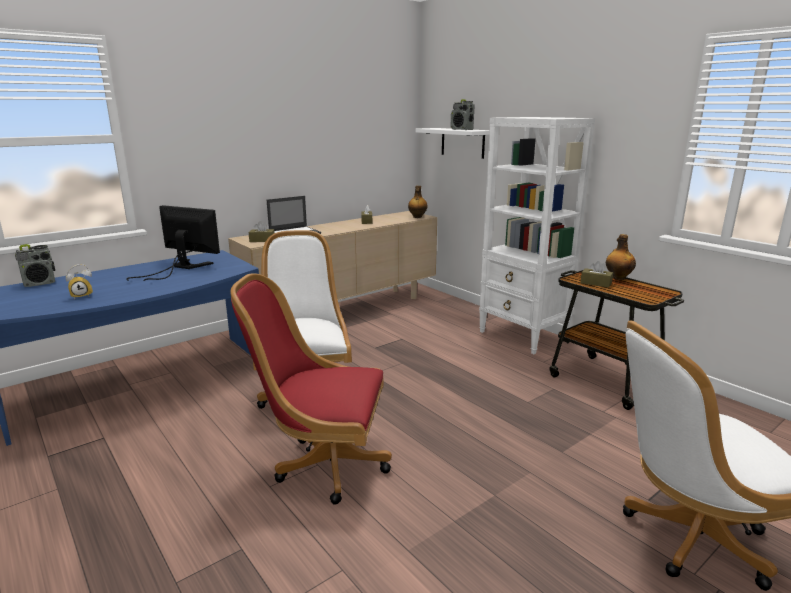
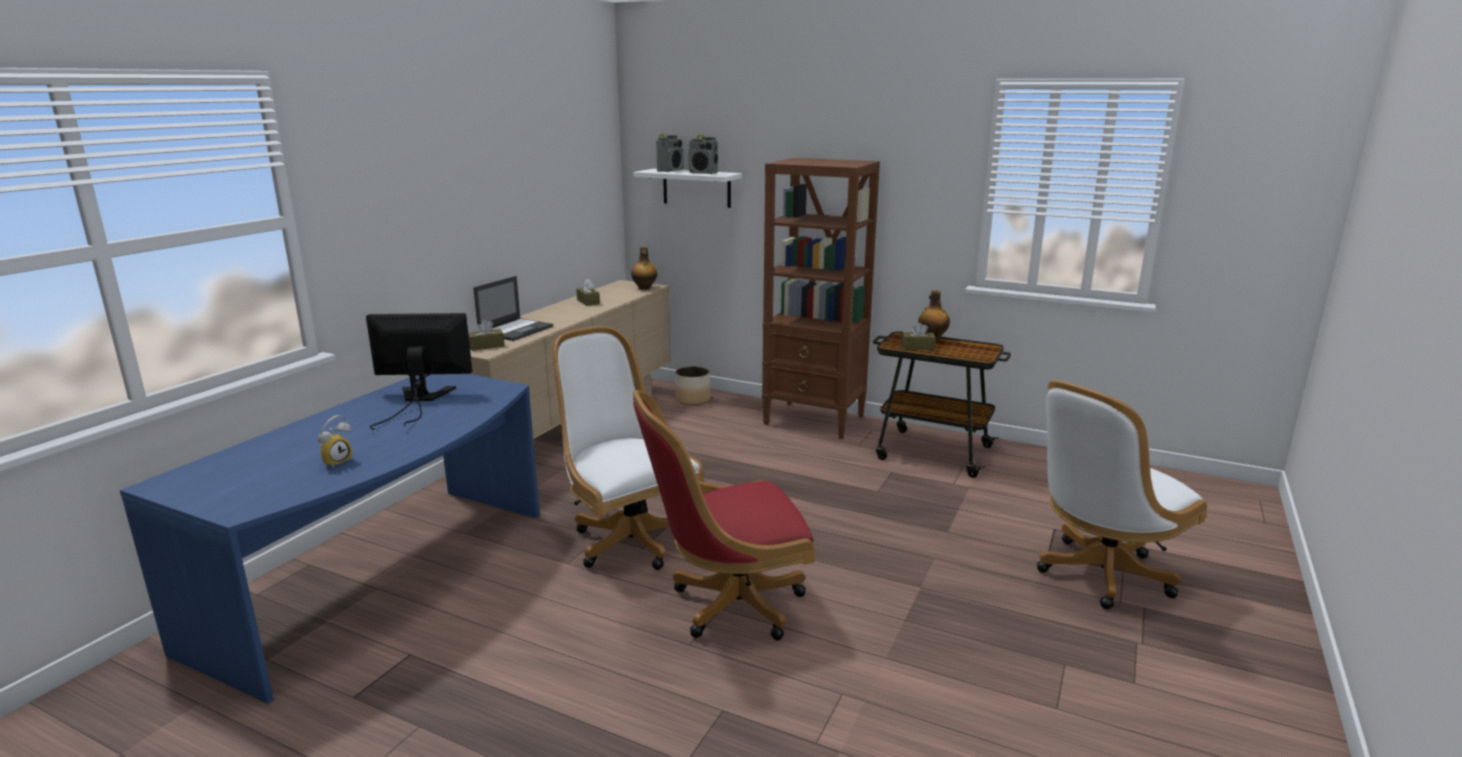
camera: 25 degrees left, 0 degrees up
radio [15,244,55,287] -> radio moved to [656,134,684,172]
white bookcase [479,117,595,354] -> brown bookcase [762,158,880,439]
none -> planter [675,366,710,405]

